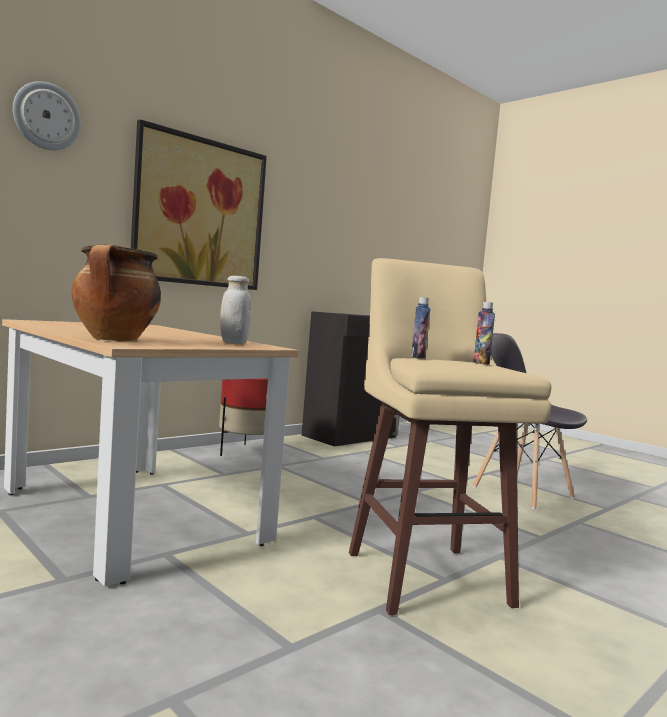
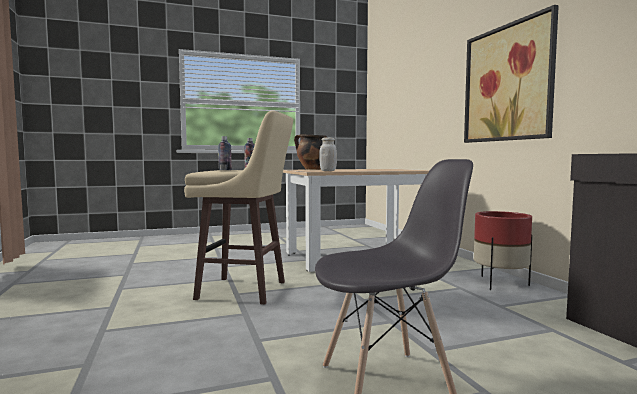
camera: 115 degrees right, 0 degrees up
wall clock [13,81,81,150] -> none

